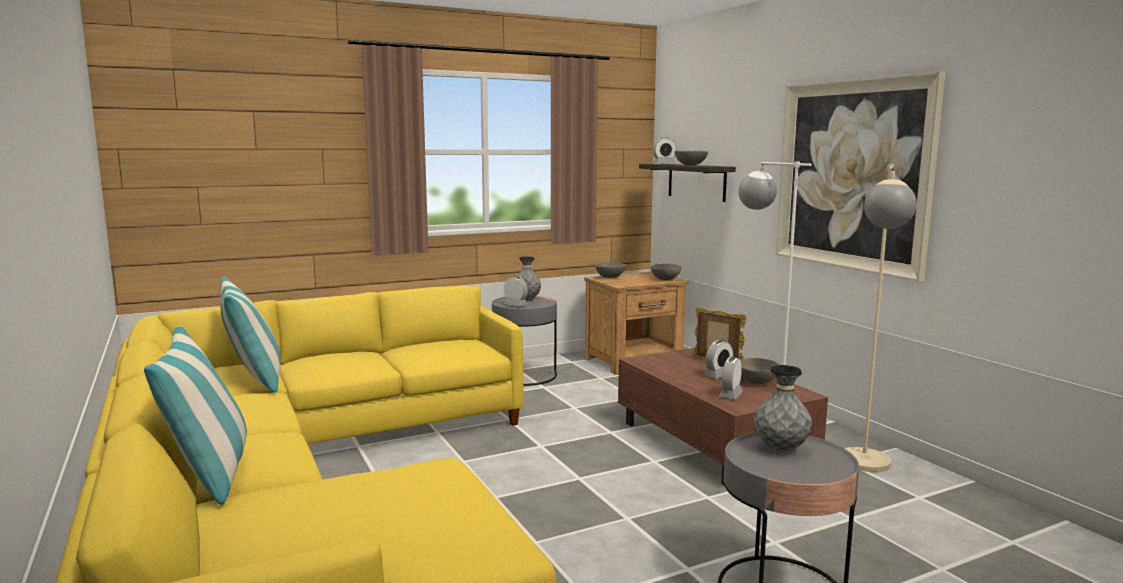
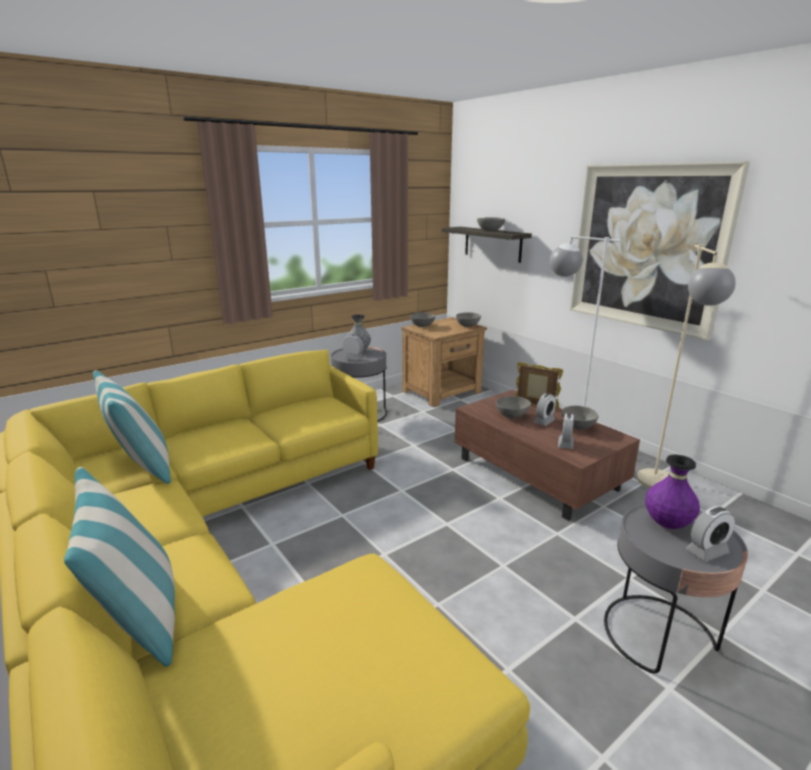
camera: 10 degrees left, 10 degrees up
alarm clock [652,137,677,163] -> alarm clock moved to [686,506,735,562]
grey vase [754,365,812,451] -> purple vase [645,455,700,529]
none -> grey bowl [496,396,531,418]

